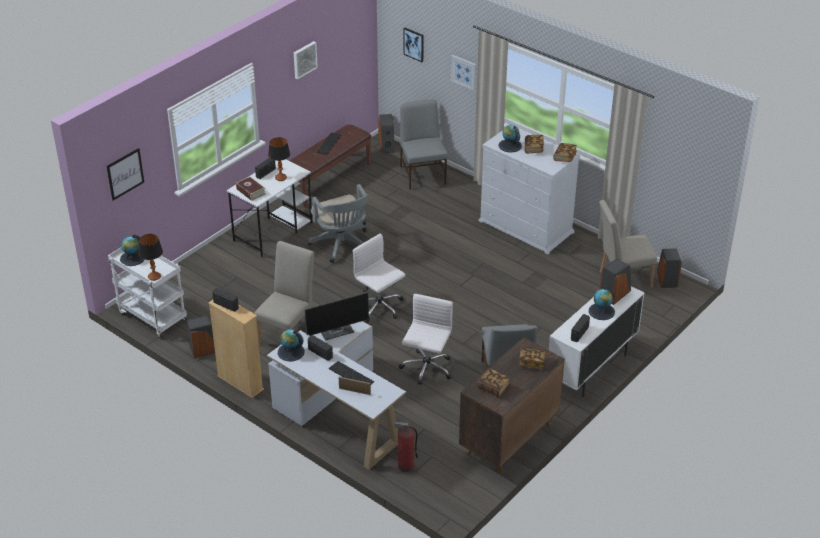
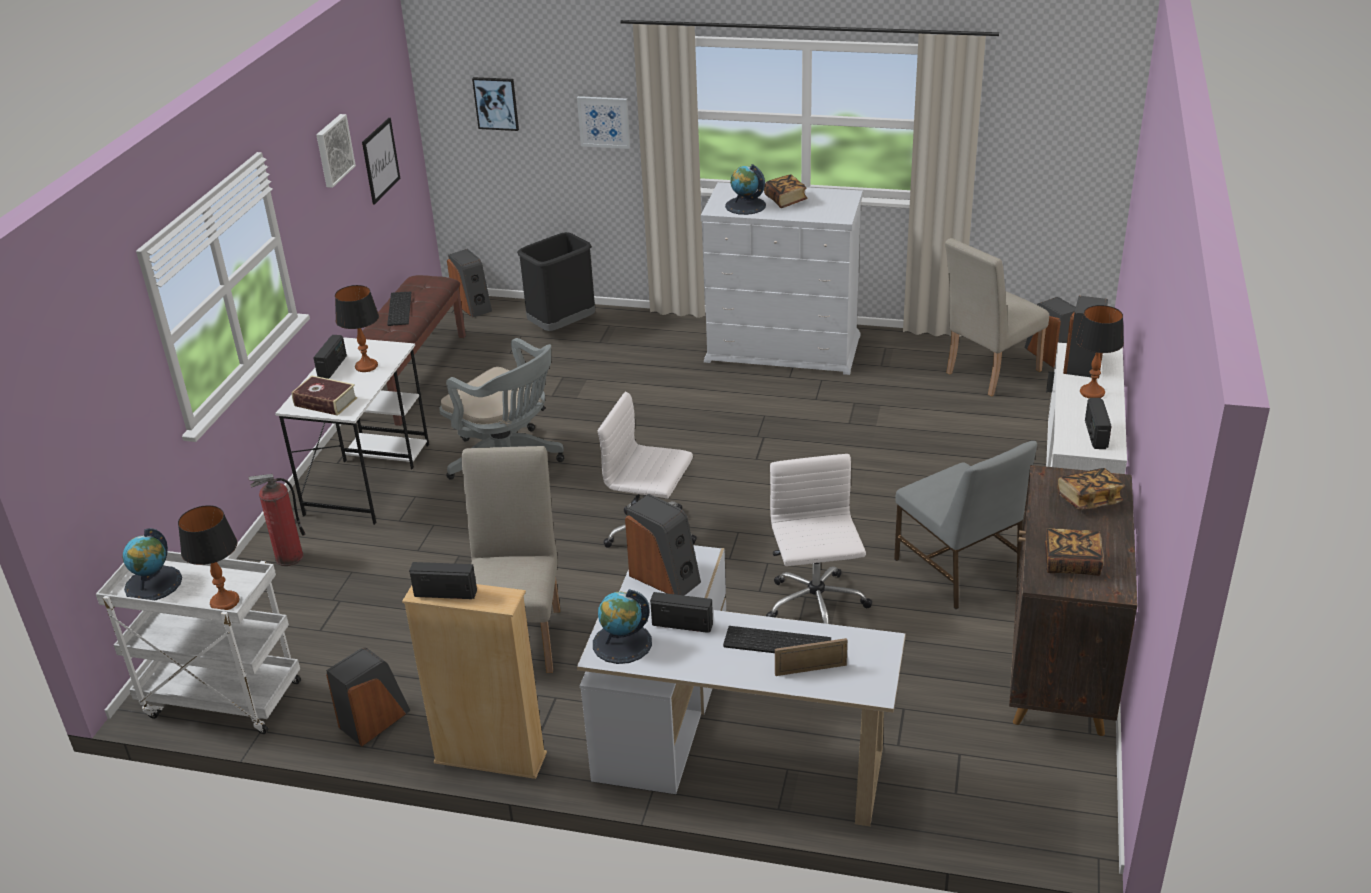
camera: 25 degrees left, 5 degrees down
picture [107,148,144,200] -> picture moved to [362,118,400,205]
monitor [305,292,369,340] -> speaker [625,494,701,596]
fire extinguisher [394,421,418,472] -> fire extinguisher moved to [248,474,305,566]
grey chair [400,100,448,190] -> black trash can [517,232,595,331]
book [553,143,577,162] -> none
globe [589,286,615,320] -> table lamp [1076,305,1124,398]

